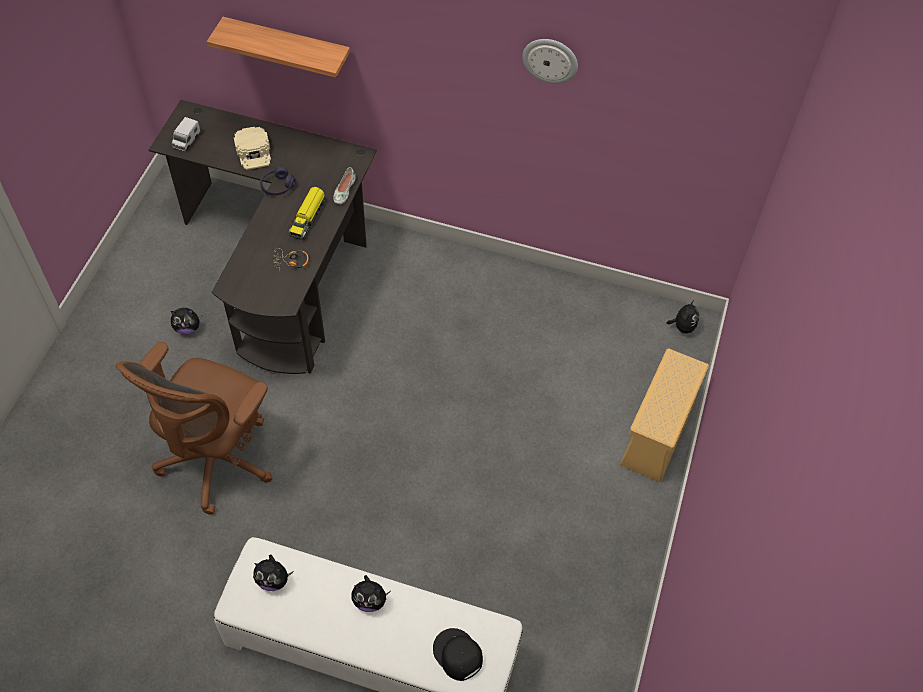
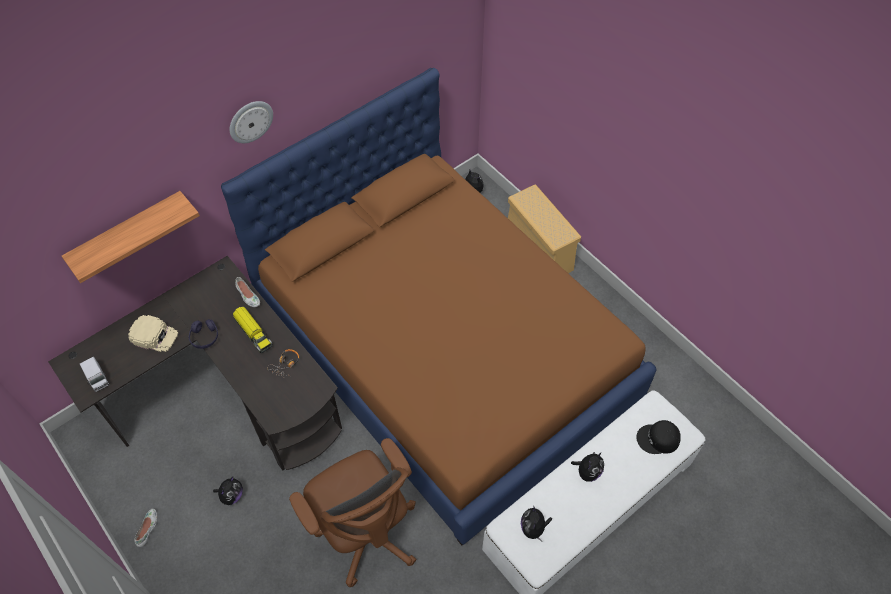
camera: 55 degrees left, 0 degrees up
plush toy [253,554,293,591] -> plush toy turned 135 degrees clockwise [521,505,552,541]
wall clock [522,39,578,84] -> wall clock moved to [230,101,273,143]
none -> white shoe [134,509,157,547]
none -> brown bed [221,68,657,545]

